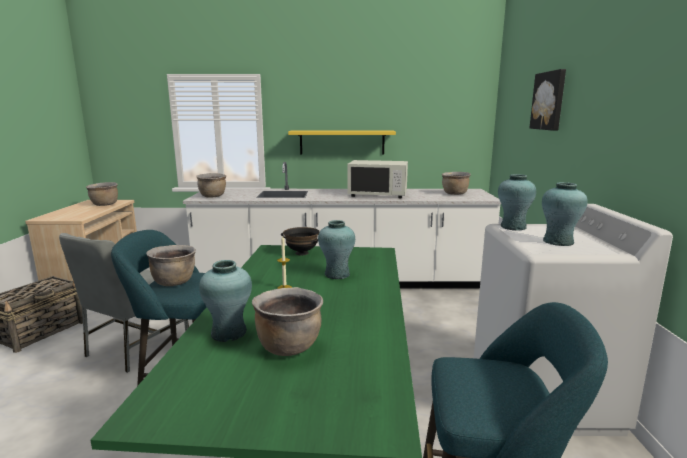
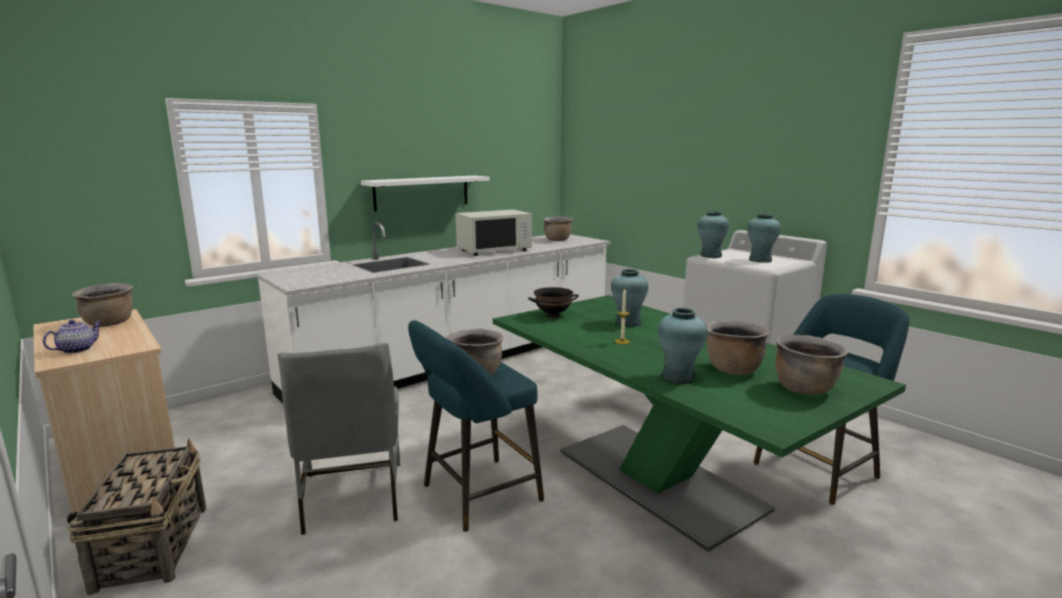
camera: 40 degrees left, 0 degrees up
brown cooking pot [196,173,226,198] -> brown cooking pot moved to [776,334,848,395]
yellow shelf [288,130,396,154] -> white shelf [361,176,489,212]
picture [529,69,566,131] -> none
none -> teapot [42,320,102,354]

